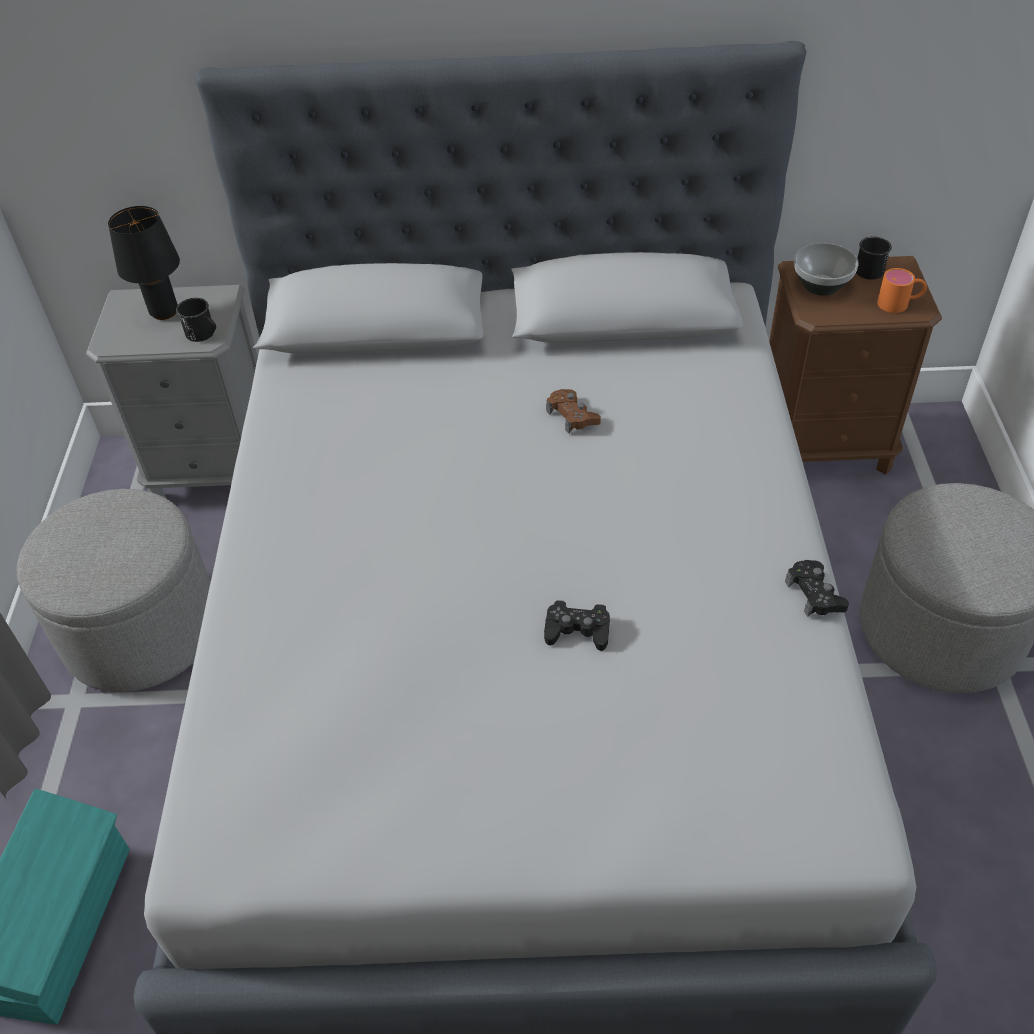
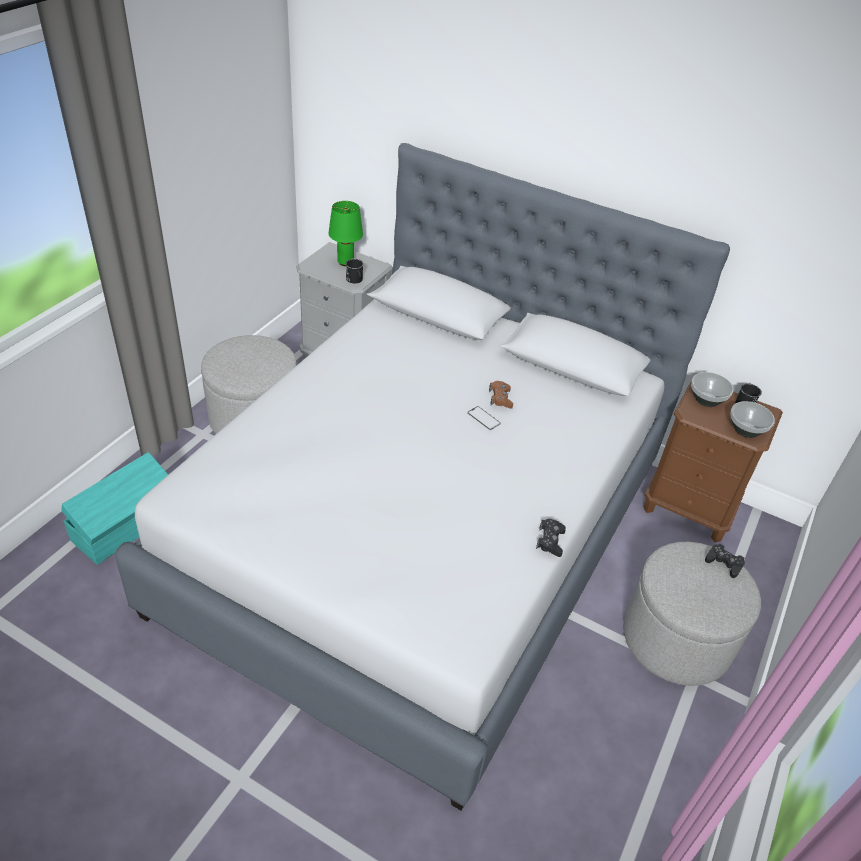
camera: 25 degrees right, 5 degrees down
black table lamp [108,206,180,320] -> green table lamp [328,201,363,266]
black game controller [544,600,610,651] -> black game controller moved to [705,544,745,578]
orange mug [877,268,927,313] -> bowl [730,401,775,438]
none -> phone [467,406,501,430]

